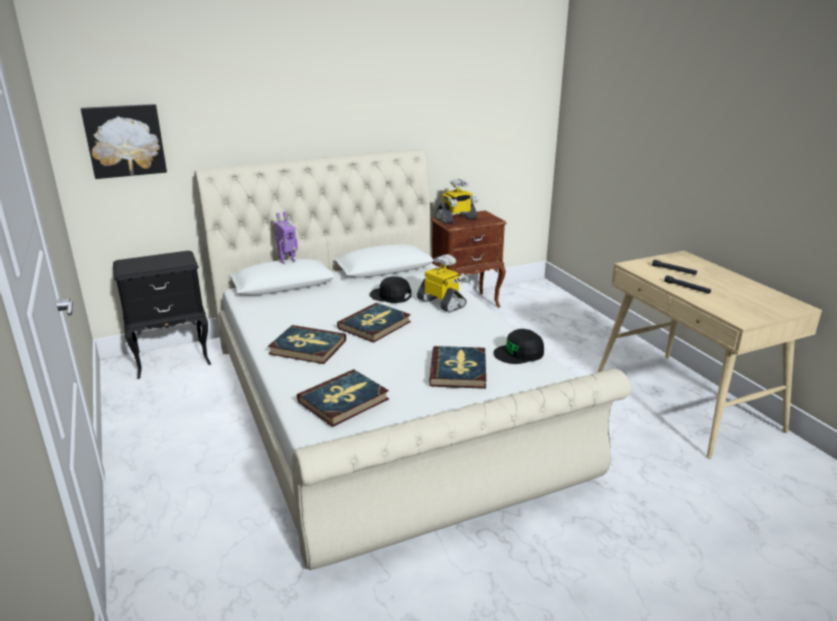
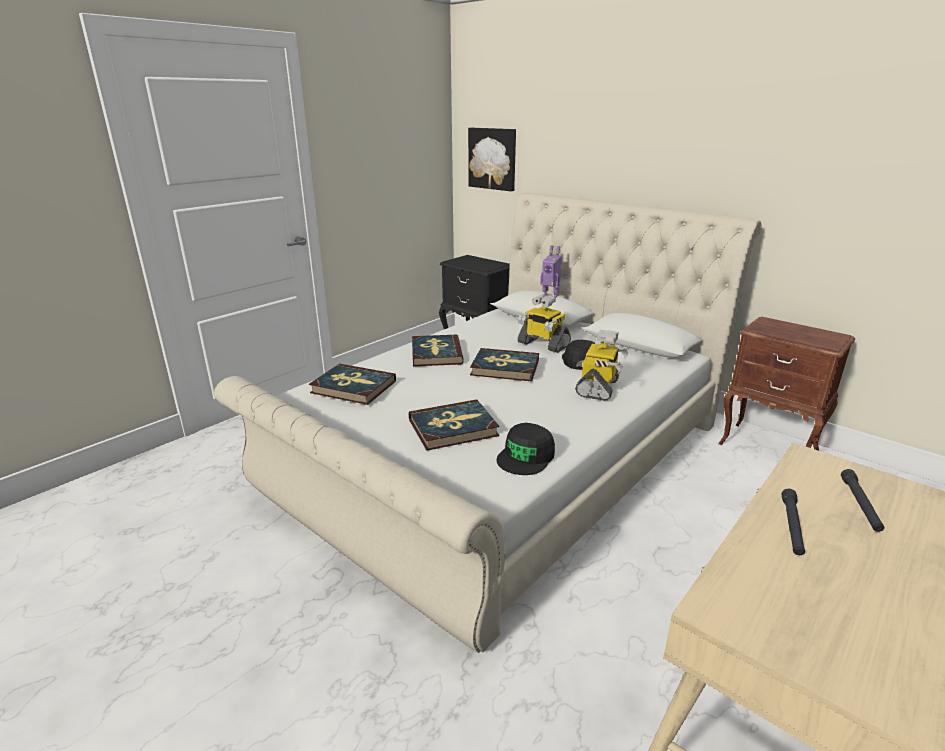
camera: 65 degrees right, 0 degrees up
toy robot [436,179,478,224] -> toy robot moved to [518,294,571,353]
black cap [493,329,544,364] -> black cap turned 105 degrees counterclockwise [497,423,555,475]

